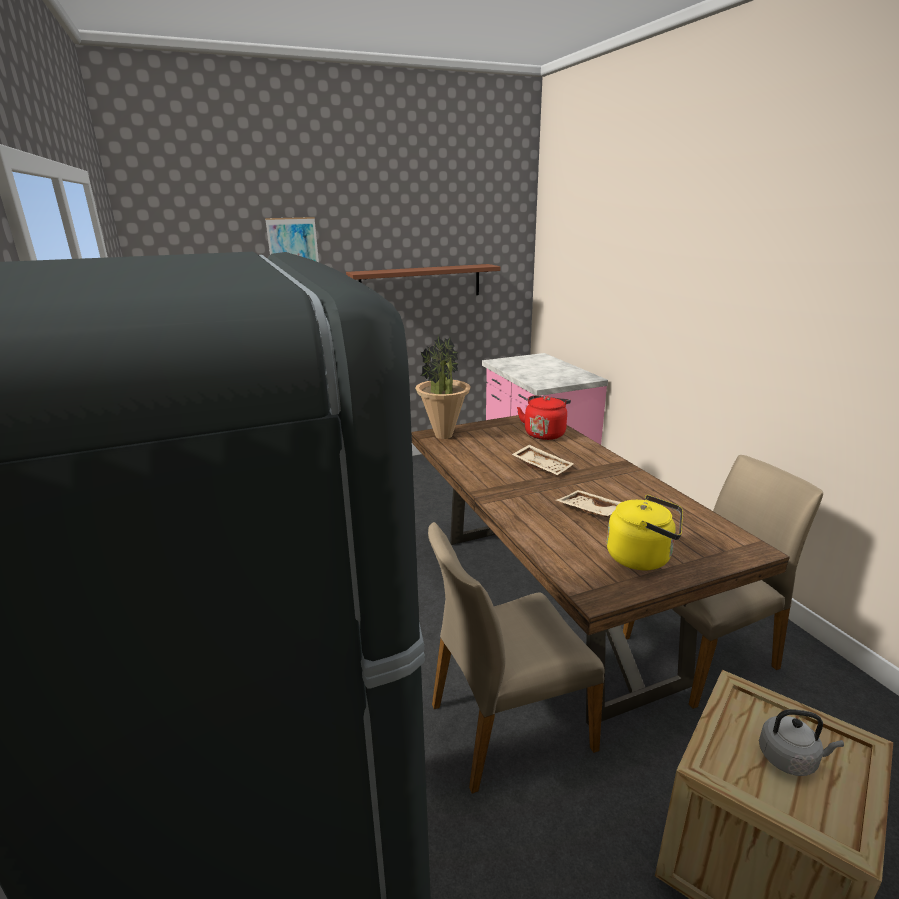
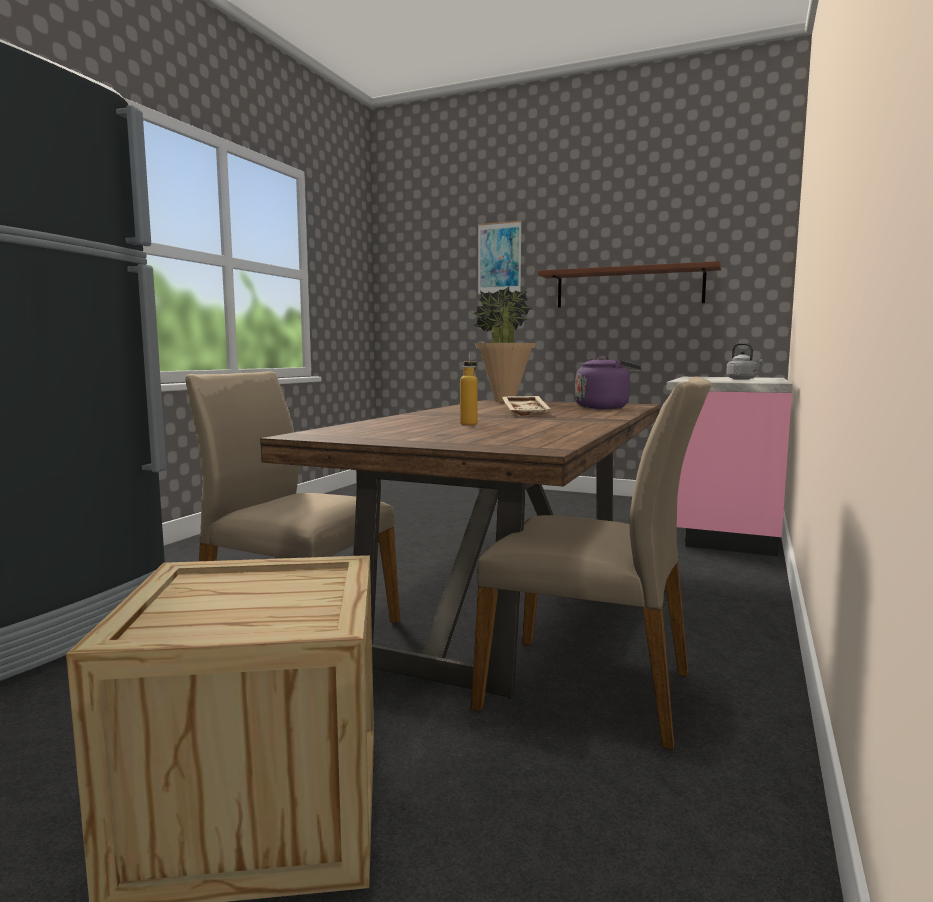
camera: 45 degrees right, 15 degrees down
red kettle [517,395,571,440] -> purple kettle [575,356,641,409]
beige tray [557,490,621,517] -> bottle [460,353,478,425]
yellow kettle [607,495,683,570] -> none
grey kettle [759,709,844,776] -> grey kettle moved to [726,343,763,380]

